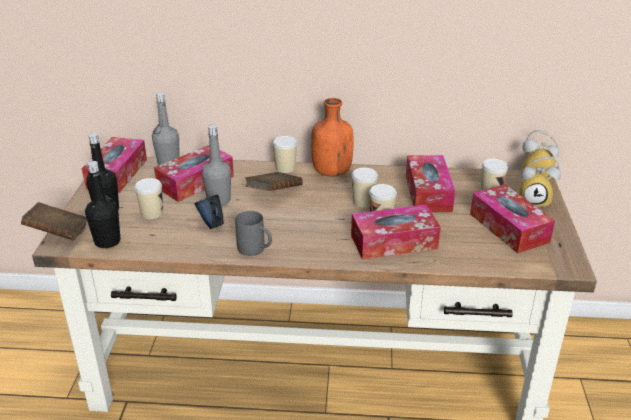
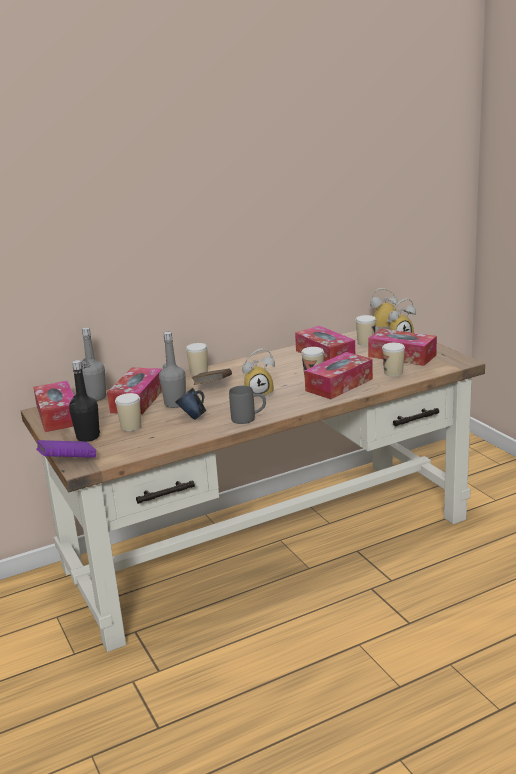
camera: 30 degrees left, 10 degrees down
brown book [21,202,87,240] -> purple book [36,440,96,458]
black bottle [85,161,120,248] -> none
orange bottle [311,98,353,177] -> none
cup [352,168,378,208] -> cup moved to [382,343,405,377]
none -> alarm clock [242,348,275,397]

